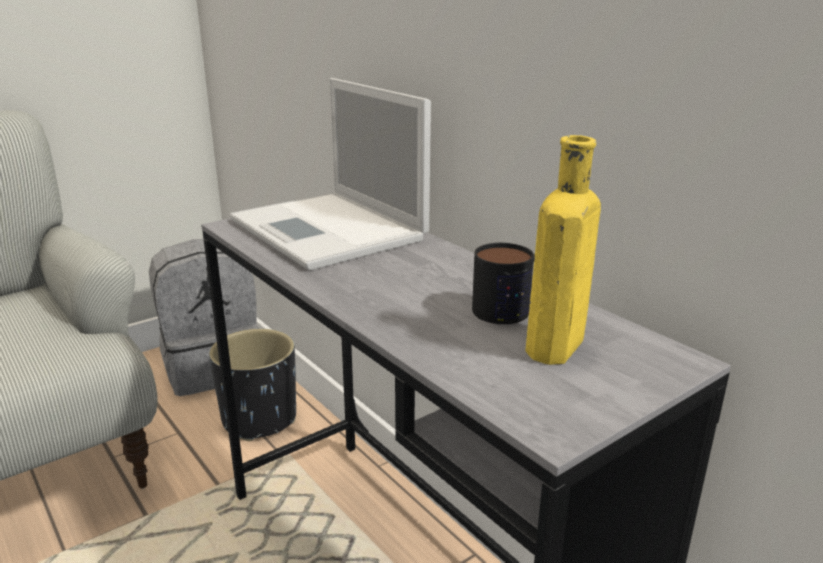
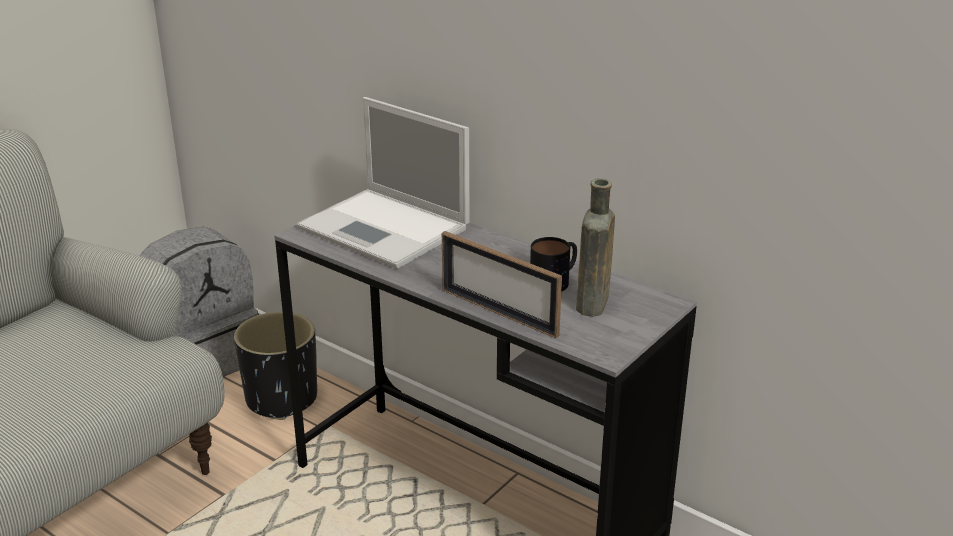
camera: 15 degrees left, 5 degrees up
yellow bottle [526,135,601,365] -> brown bottle [576,178,615,317]
none -> picture frame [442,231,562,338]

